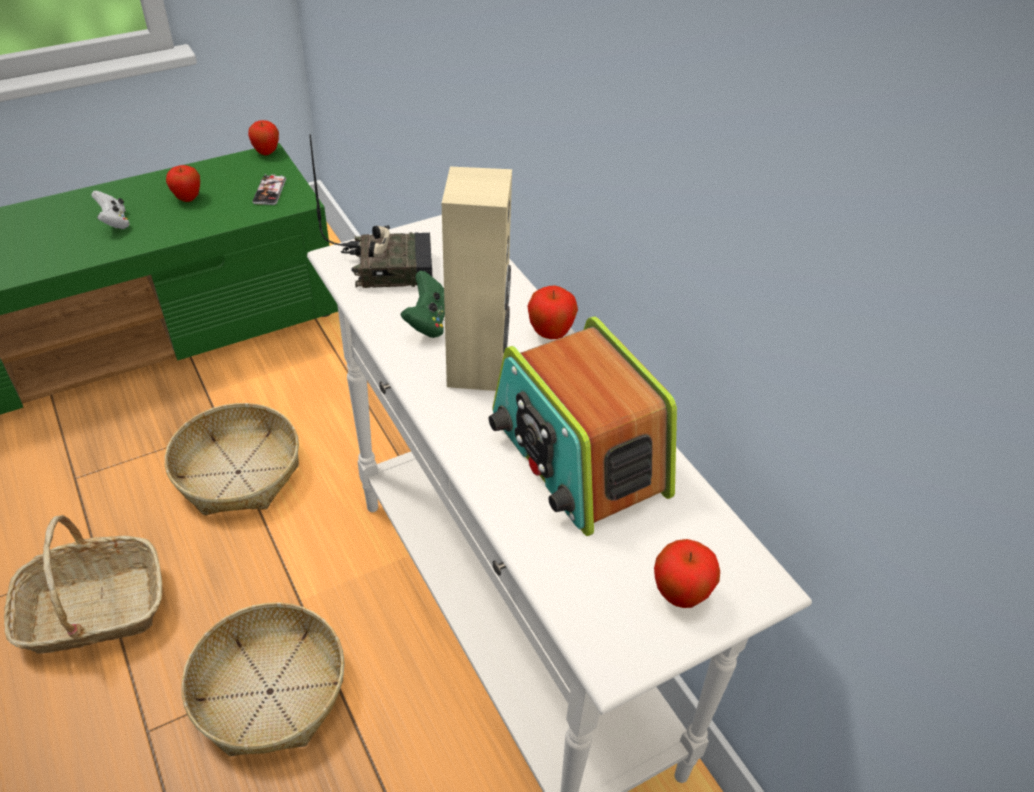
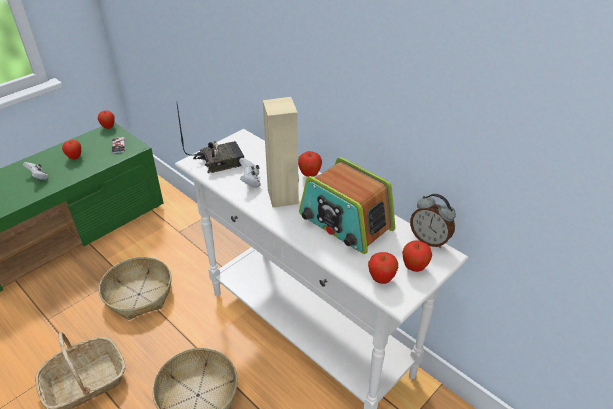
camera: 15 degrees left, 5 degrees down
green game controller [401,271,445,338] -> white game controller [239,158,261,188]
none -> apple [368,252,398,284]
none -> alarm clock [410,194,456,248]

